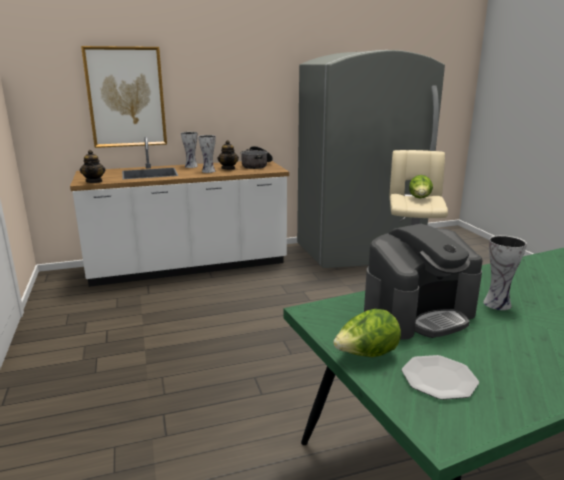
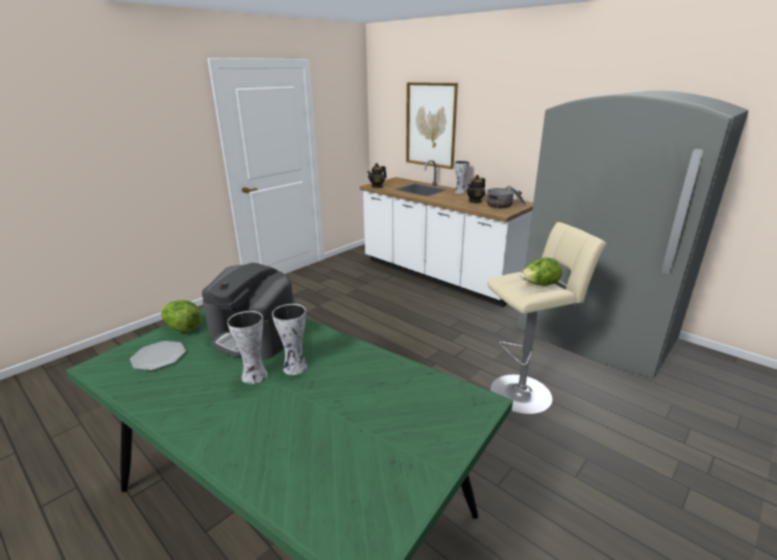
camera: 60 degrees right, 5 degrees up
vase [198,135,216,173] -> vase moved to [227,311,268,384]

